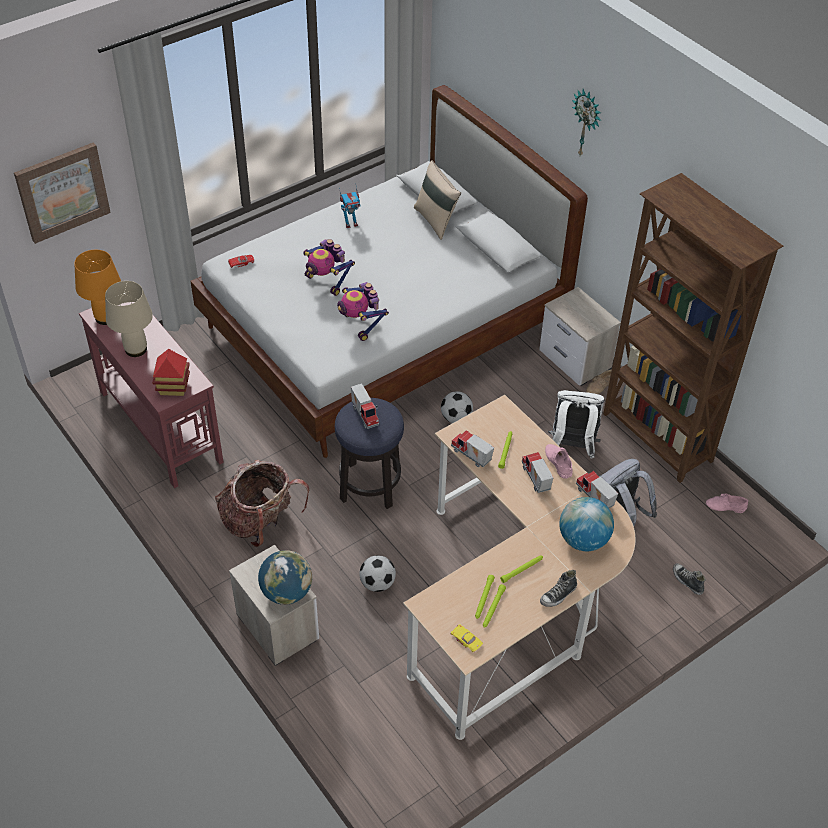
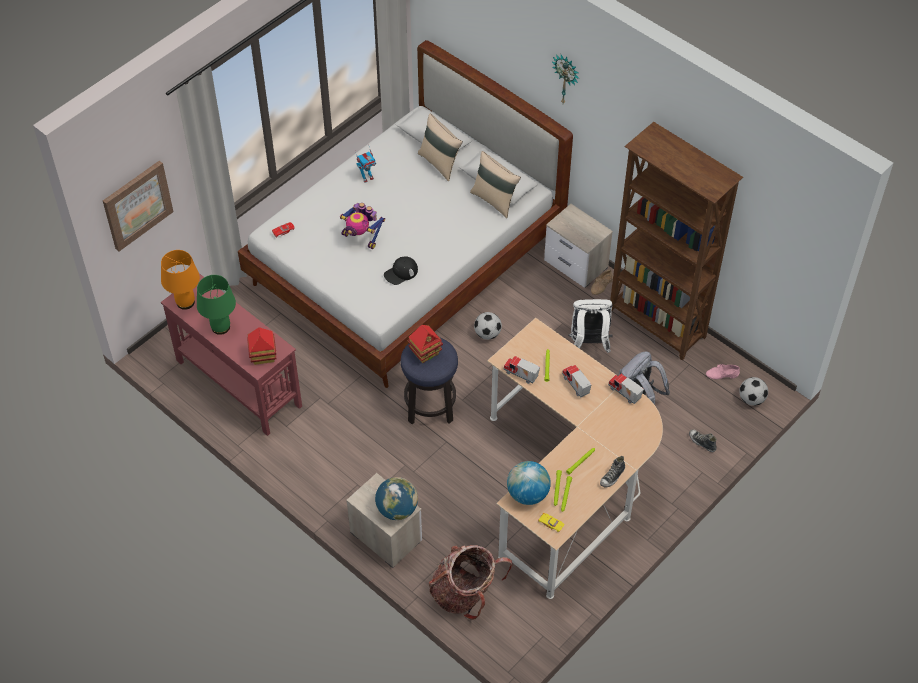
camera: 10 degrees left, 5 degrees up
beige table lamp [105,281,153,357] -> green table lamp [197,275,236,335]
backpack [215,460,309,547] -> backpack moved to [429,545,512,620]
toy robot [337,282,389,341] -> black cap [384,256,418,285]
toy truck [351,383,379,429] -> toy house [407,325,443,363]
football [359,555,396,592] -> football moved to [739,377,768,406]
pink shoe [545,444,573,479] -> none
globe [559,497,614,551] -> globe moved to [507,461,551,505]
none -> beige pillow [470,151,521,218]

